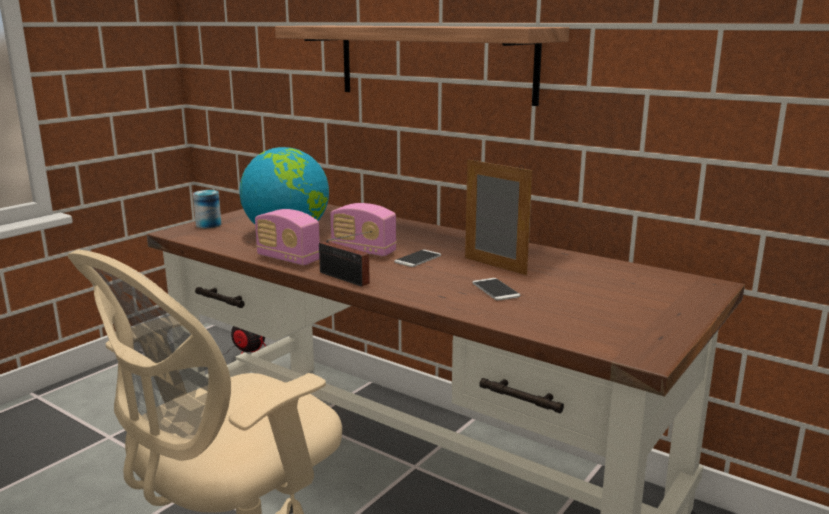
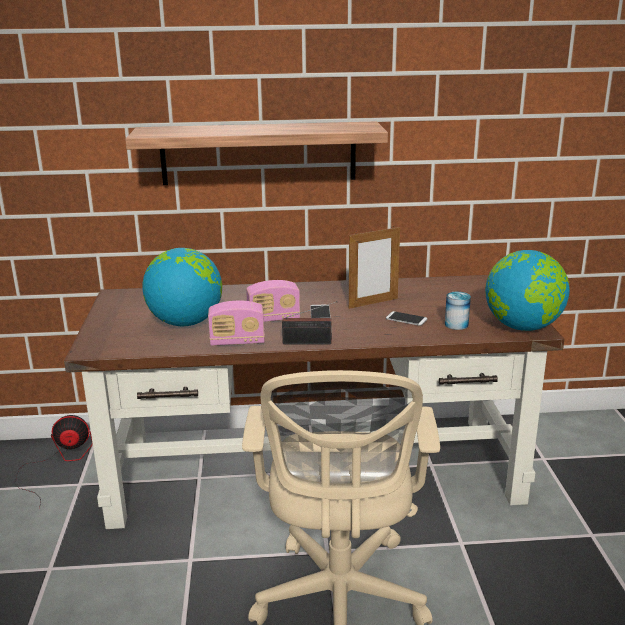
camera: 40 degrees left, 5 degrees up
can [193,190,222,228] -> can moved to [445,292,471,330]
picture frame [465,158,532,275] -> picture frame turned 150 degrees clockwise [349,225,400,309]
none -> globe [485,250,570,331]

